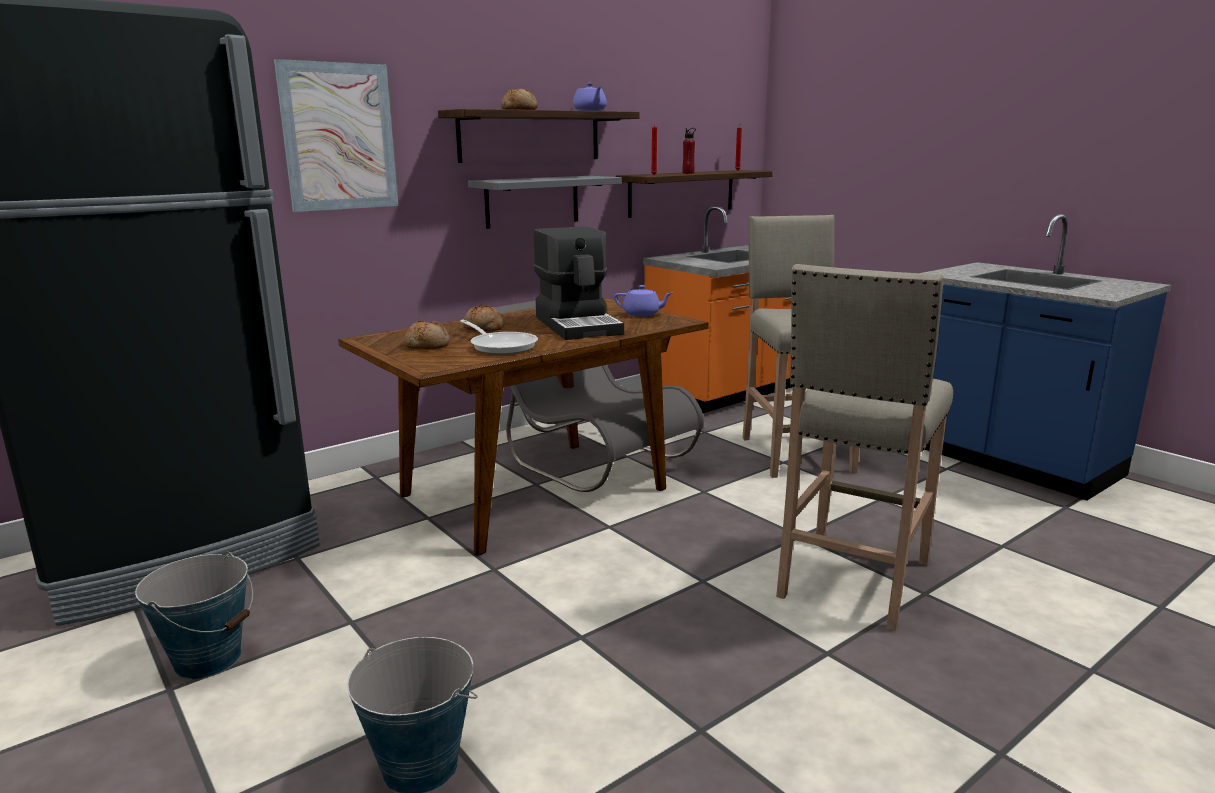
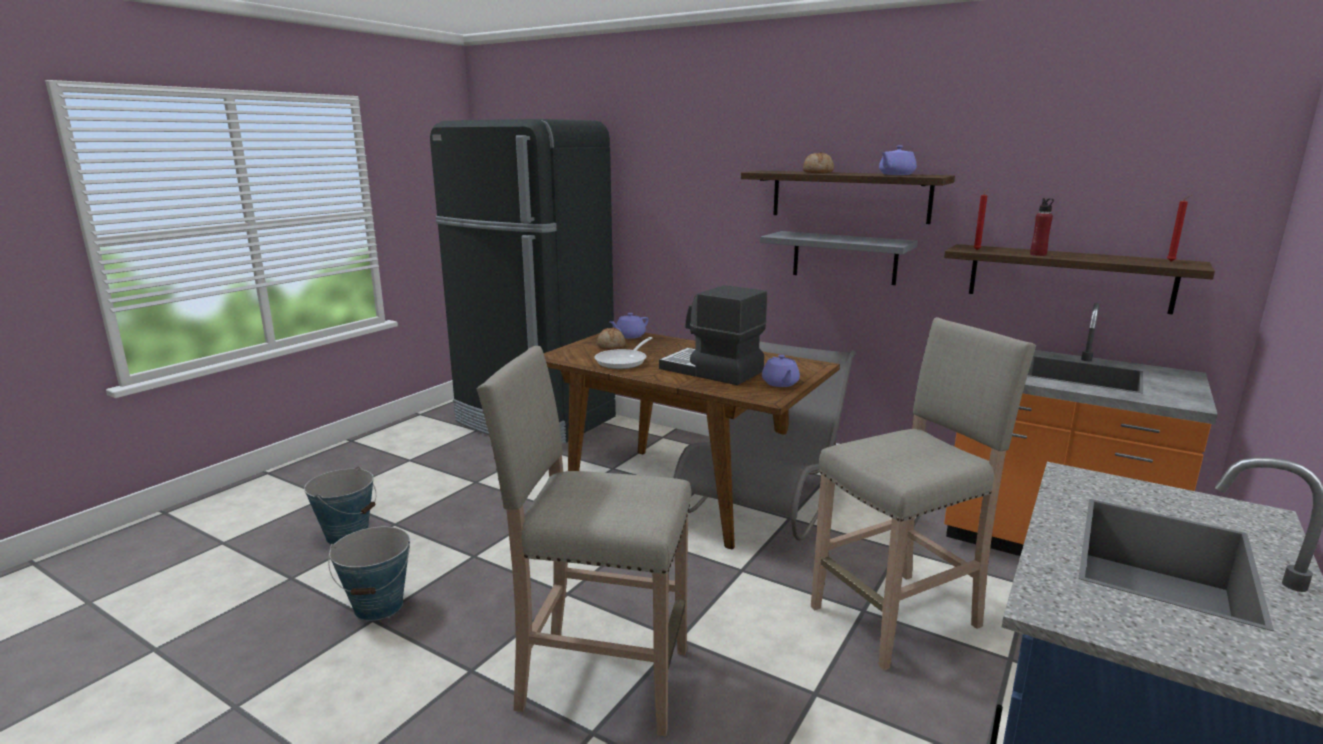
camera: 70 degrees right, 0 degrees up
bucket [135,551,253,679] -> bucket moved to [328,527,410,621]
picture [274,59,398,212] -> none
bread [463,305,504,331] -> none
coffee machine [534,226,624,340] -> coffee machine turned 75 degrees clockwise [659,285,767,385]
none -> purple teapot [610,313,649,339]

